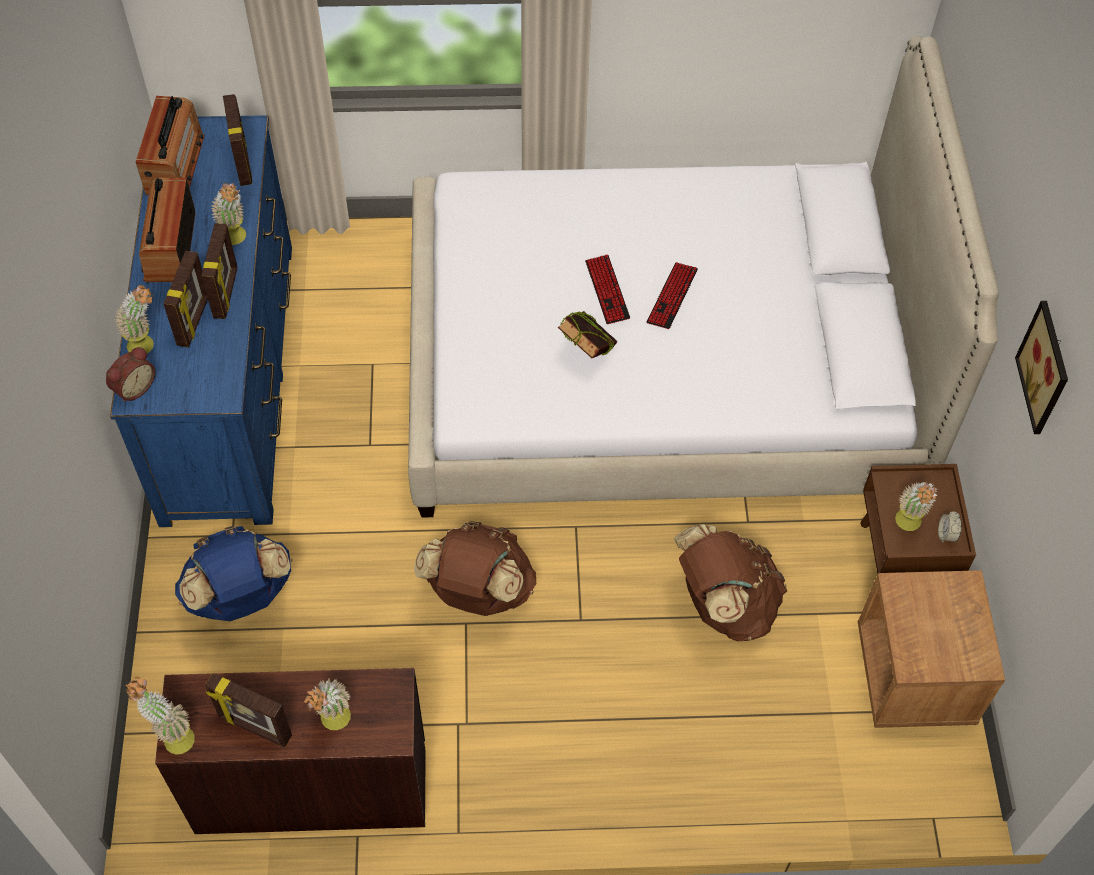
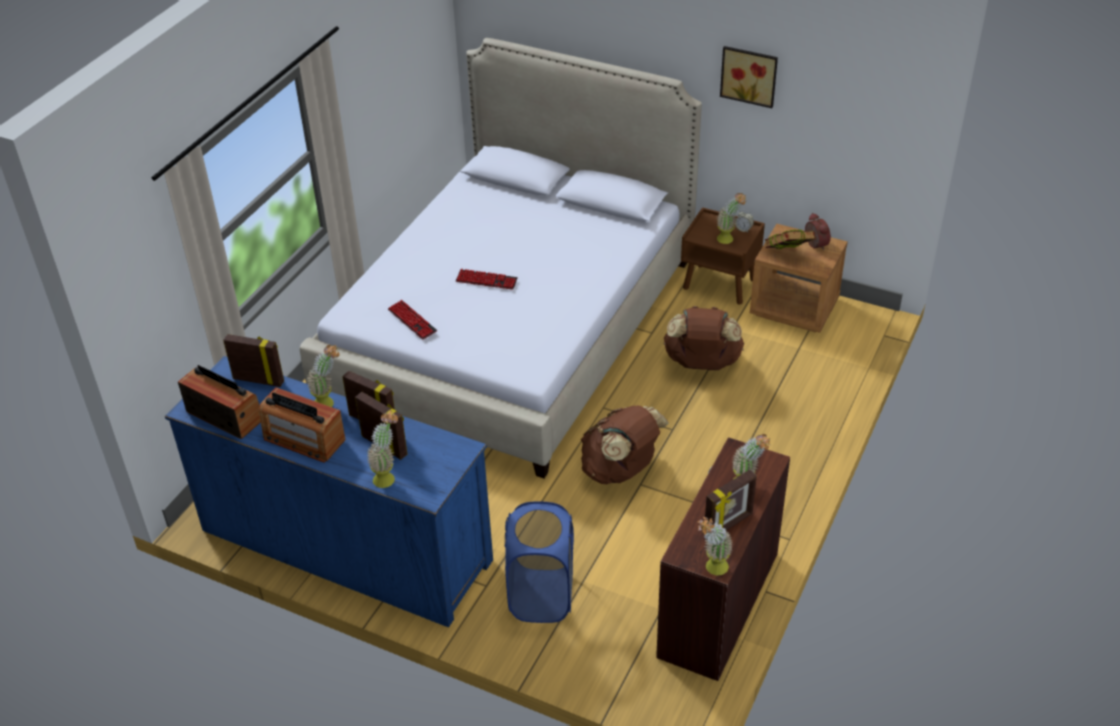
camera: 60 degrees left, 15 degrees down
alarm clock [106,347,155,402] -> alarm clock moved to [805,213,831,250]
blue backpack [175,526,292,621] -> blue laundry basket [505,501,574,623]
book [558,311,617,358] -> book moved to [765,229,815,249]
keyboard [647,263,698,329] -> keyboard moved to [388,300,437,340]

